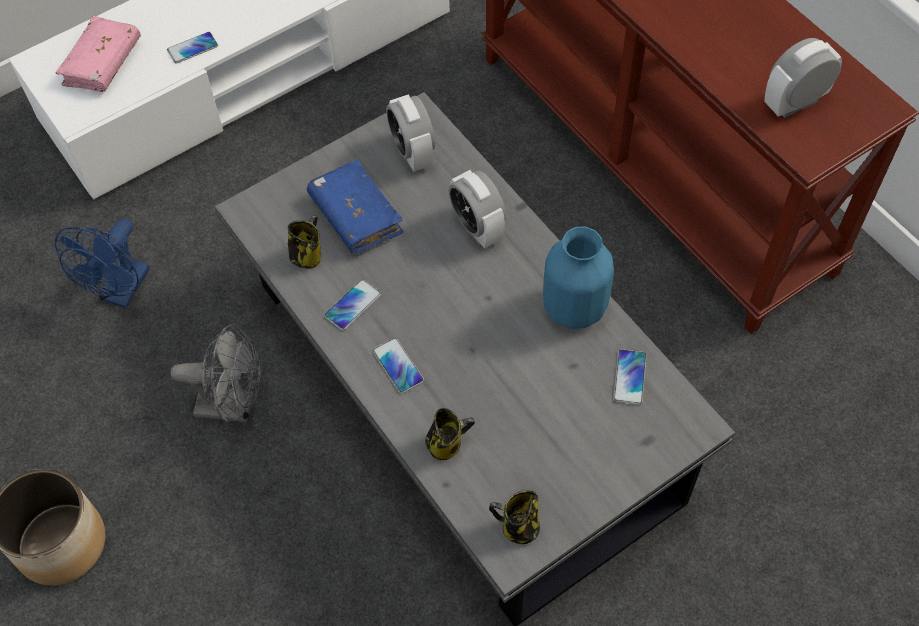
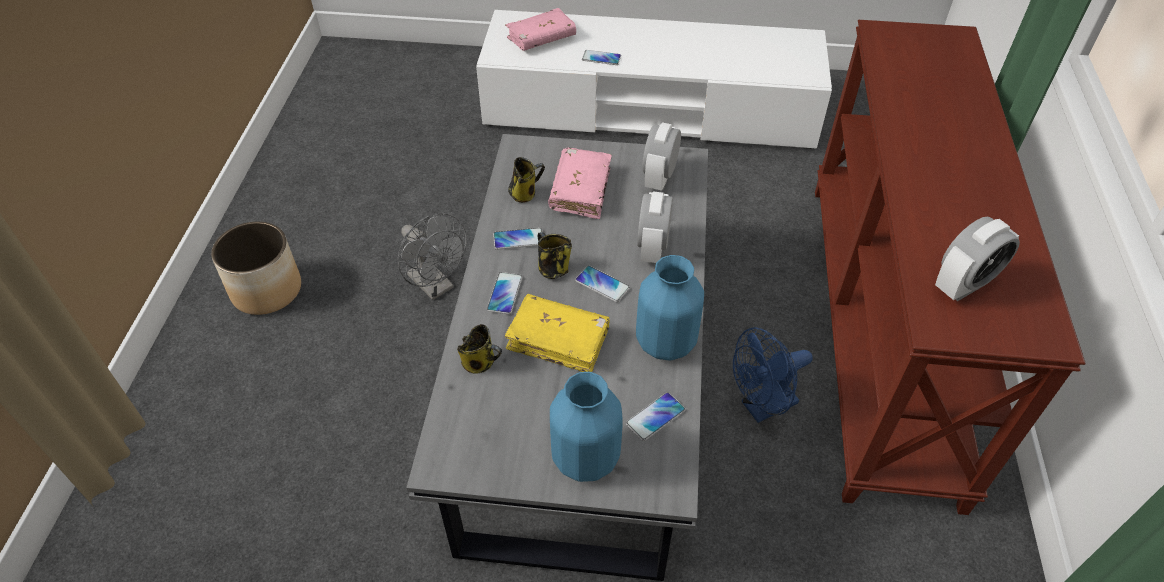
camera: 40 degrees right, 10 degrees down
blue fan [55,218,150,308] -> blue fan moved to [733,327,813,423]
blue book [307,160,404,254] -> pink book [548,148,612,219]
mug [489,490,540,544] -> mug moved to [537,232,572,279]
alarm clock [764,38,842,118] -> alarm clock turned 135 degrees clockwise [935,217,1020,301]
none -> yellow book [505,294,610,372]
none -> blue vase [550,372,623,482]
none -> phone [575,266,630,302]

